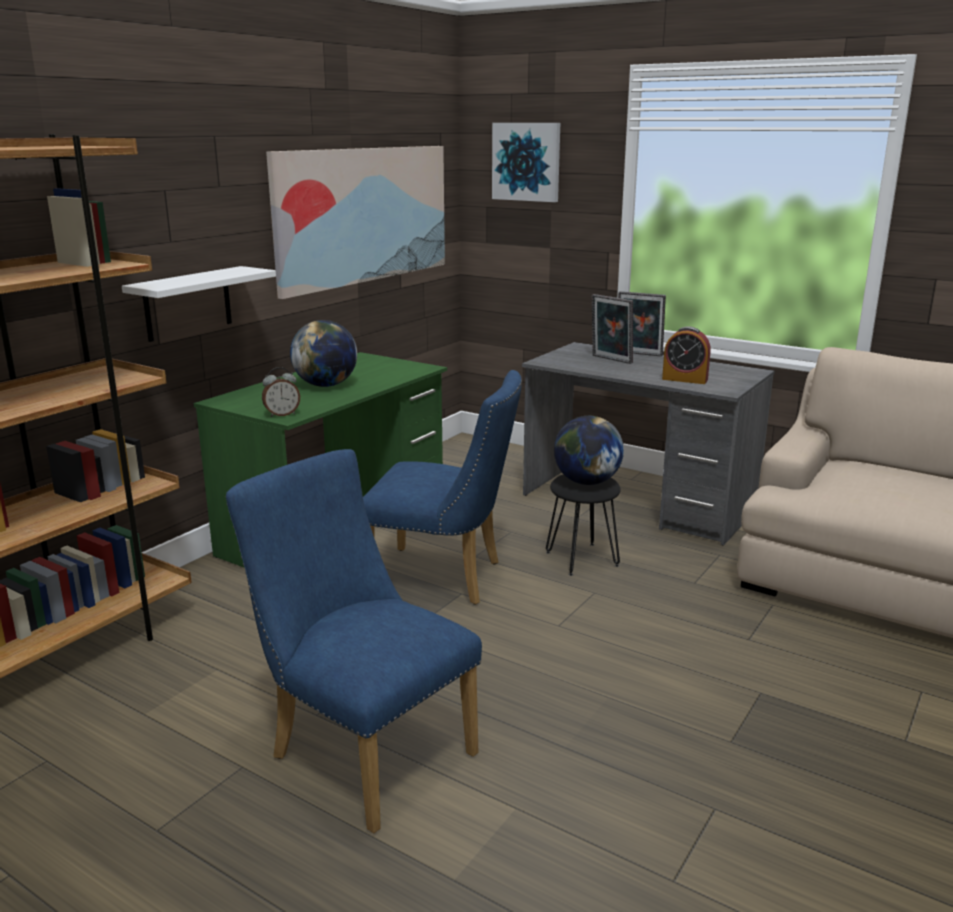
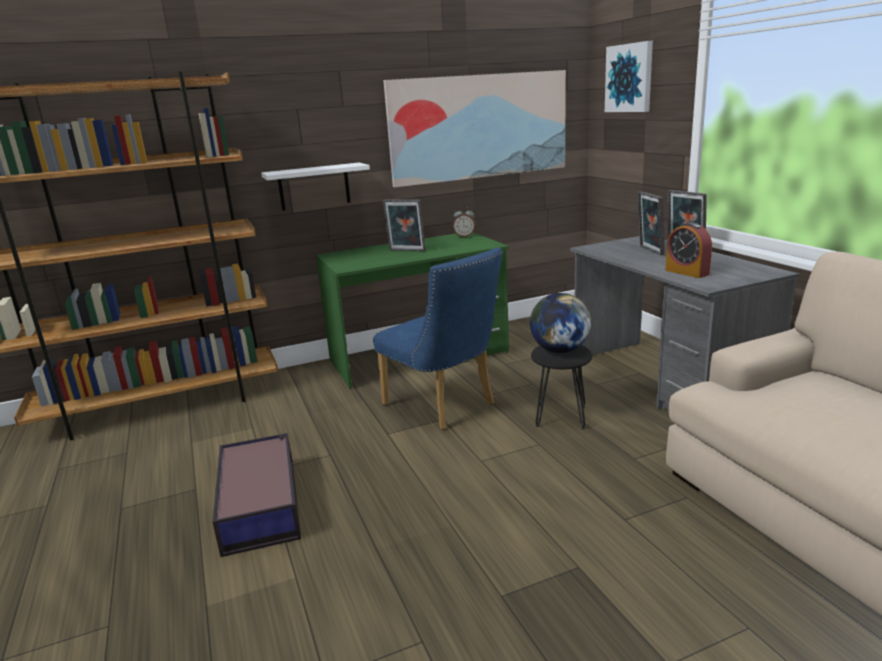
camera: 35 degrees right, 0 degrees up
blue chair [226,449,482,833] -> storage box [213,433,301,557]
alarm clock [262,367,300,417] -> alarm clock moved to [453,207,476,237]
globe [290,320,357,387] -> picture frame [383,200,426,251]

